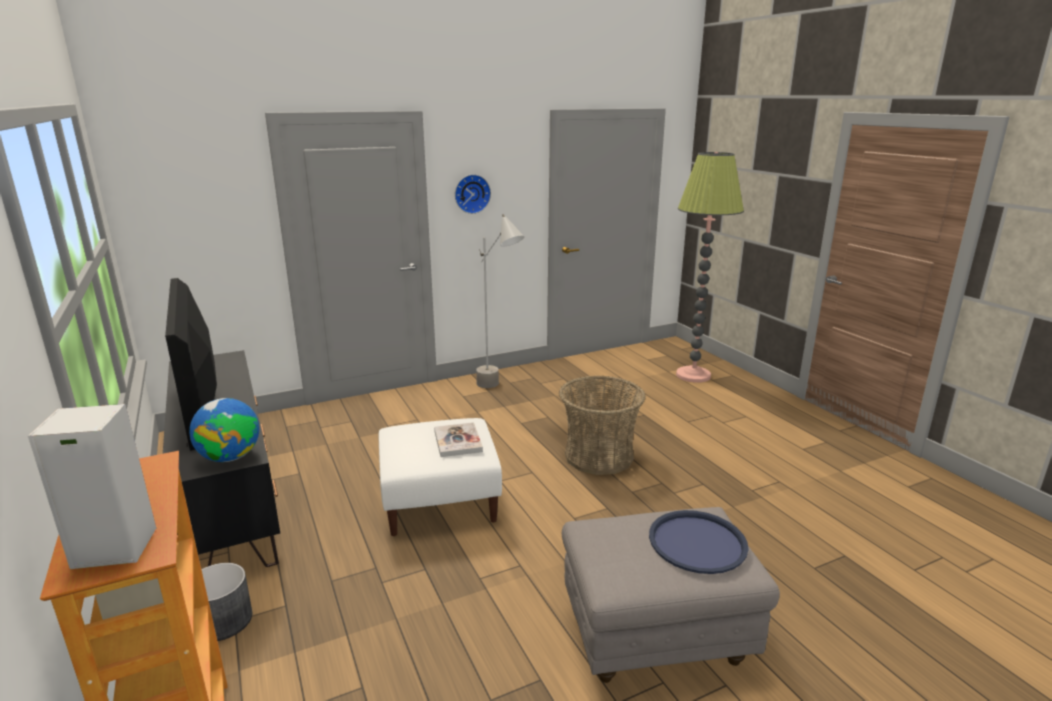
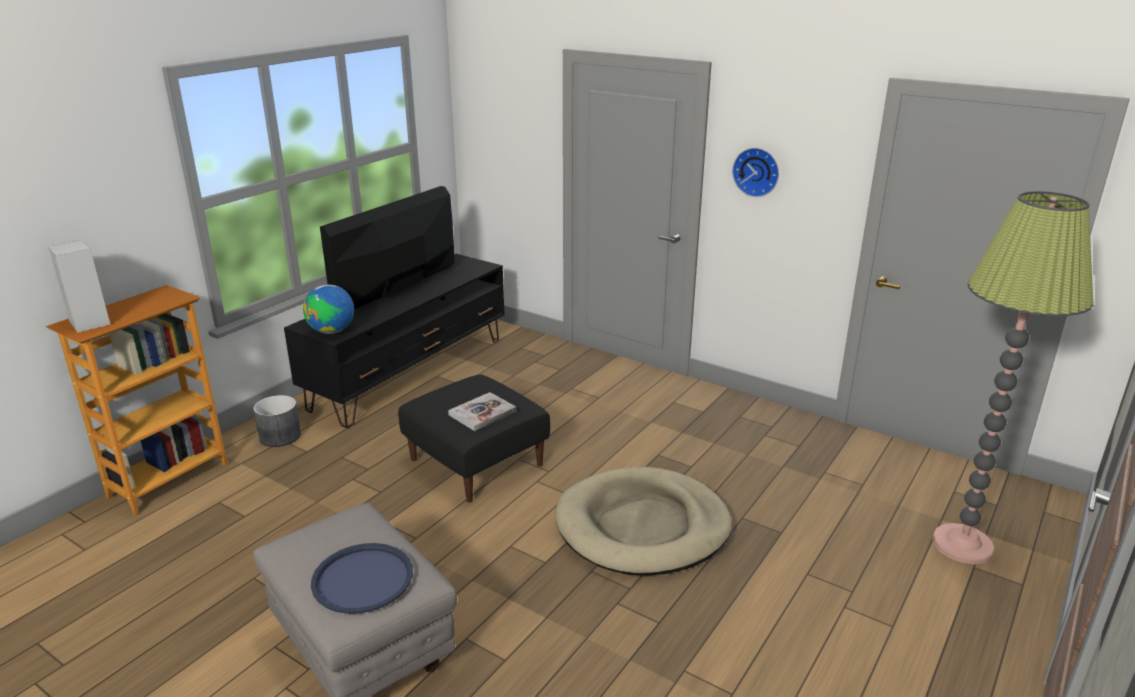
camera: 60 degrees right, 5 degrees up
white ottoman [379,418,502,536] -> black ottoman [398,374,550,503]
grey floor lamp [476,214,524,388] -> none
basket [559,376,646,475] -> beige dog bed [555,467,732,576]

